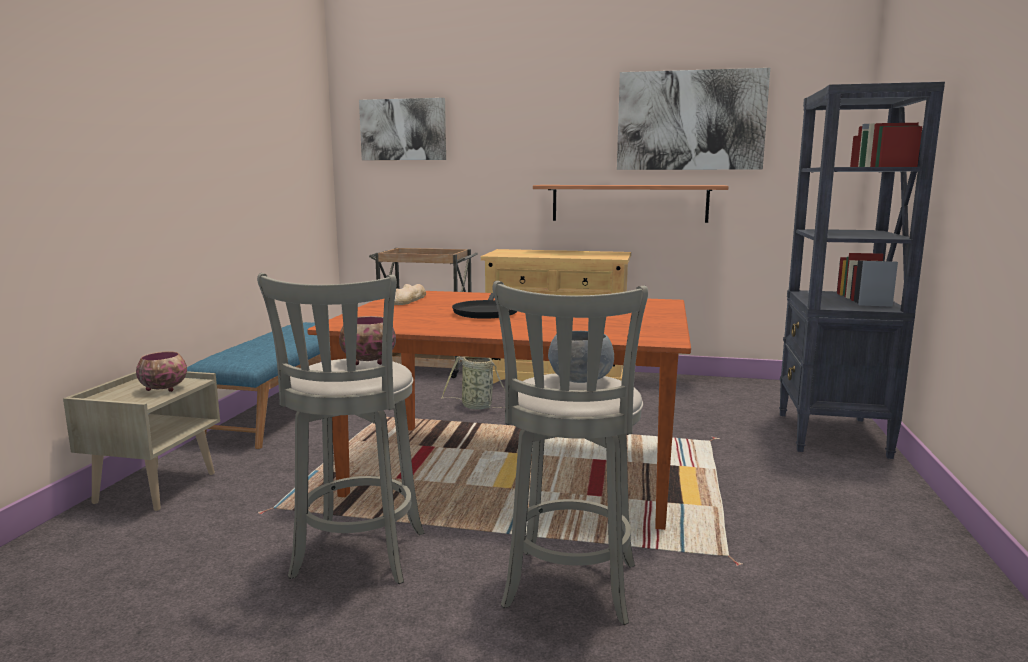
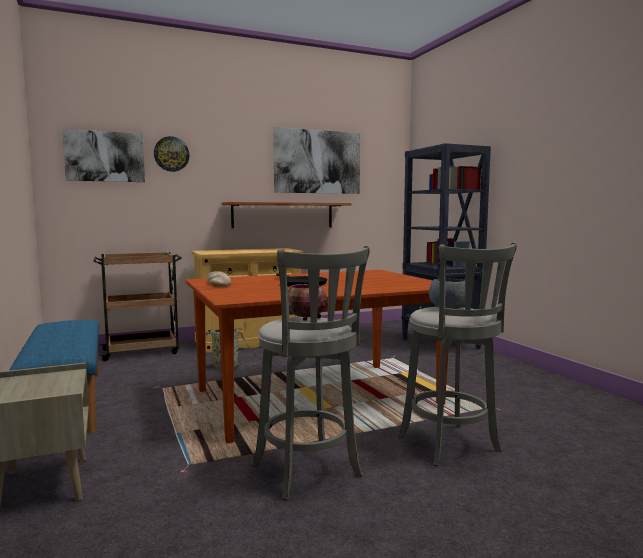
camera: 35 degrees left, 5 degrees down
bowl [136,351,187,392] -> none
none -> wall clock [154,136,189,172]

